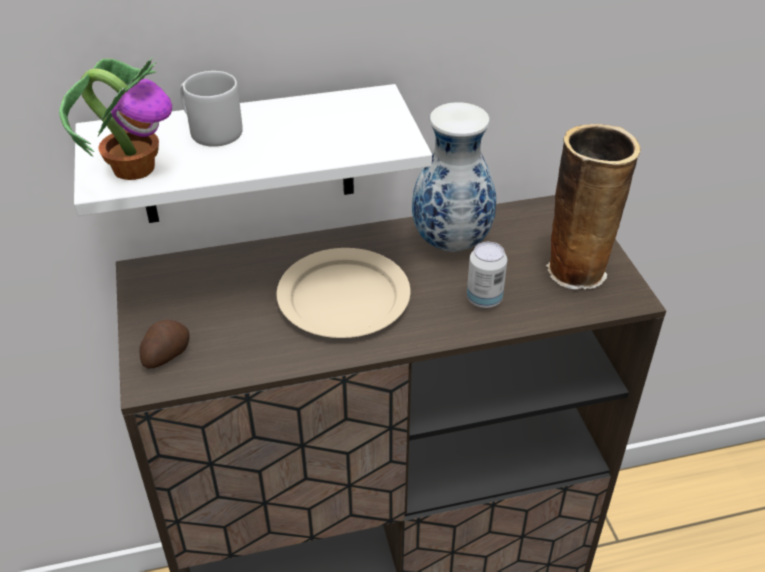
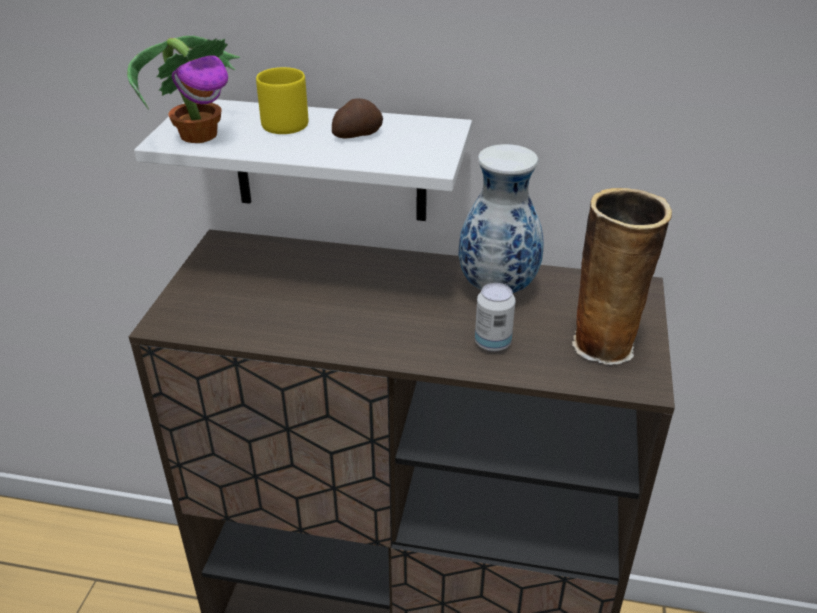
camera: 25 degrees right, 5 degrees down
potato [139,320,190,369] -> potato moved to [332,98,383,138]
grey mug [180,71,243,147] -> yellow mug [256,67,308,134]
beige plate [276,248,411,338] -> none

